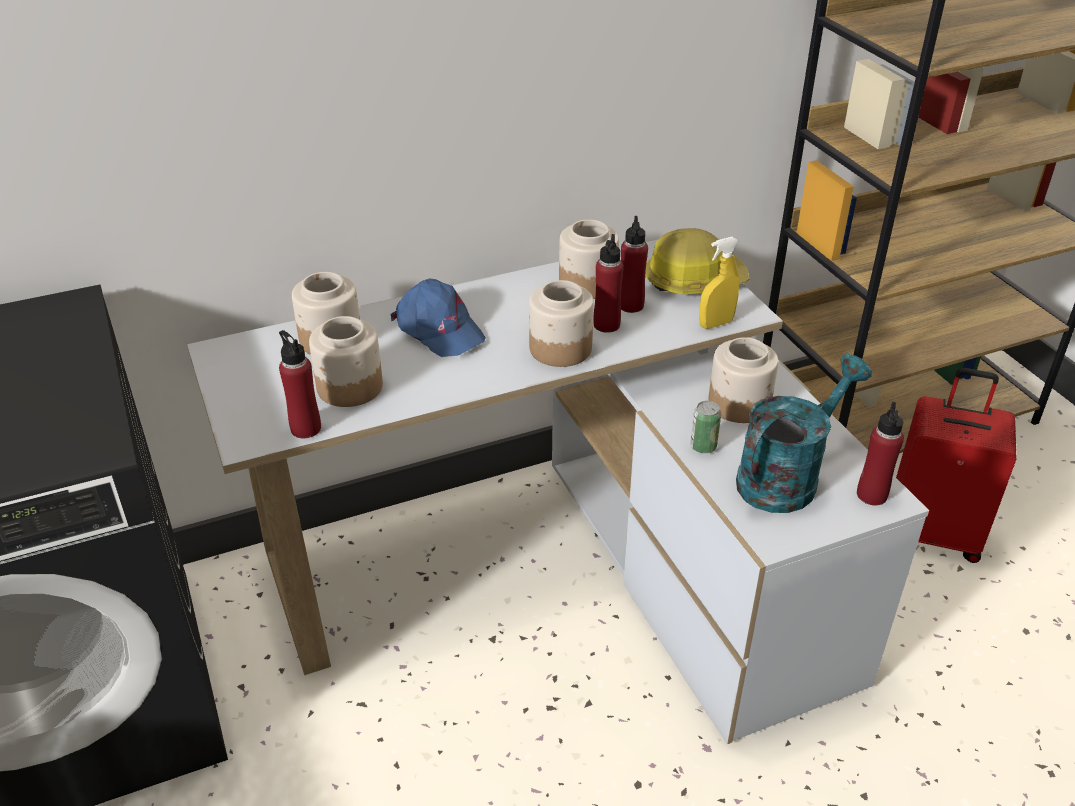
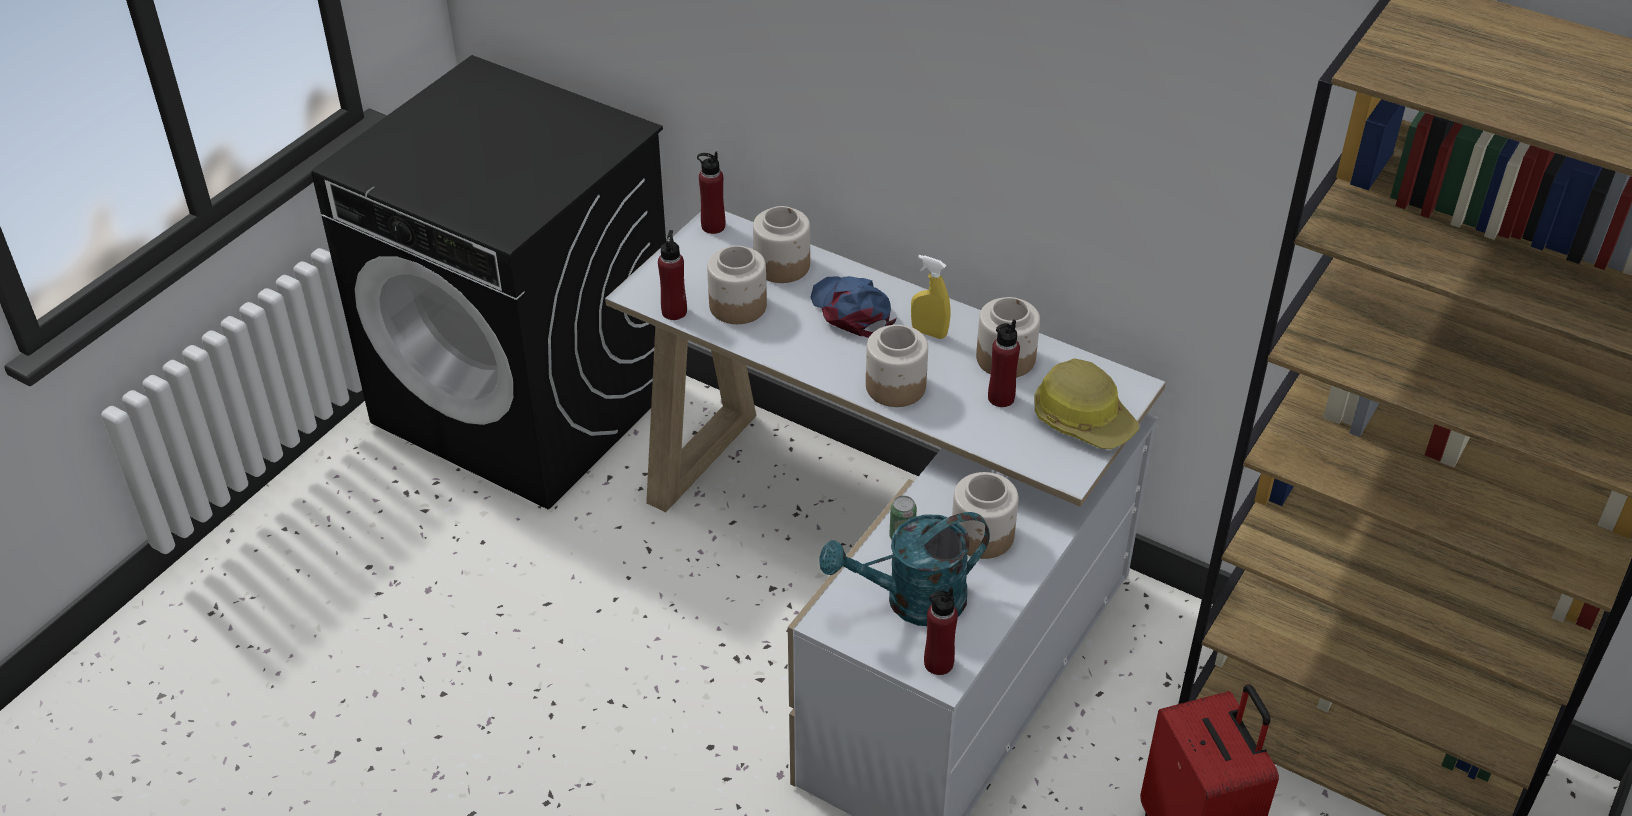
camera: 55 degrees right, 5 degrees up
blue cap [390,278,486,357] -> blue cap turned 135 degrees clockwise [811,276,897,338]
red bottle [593,234,624,333] -> red bottle moved to [697,151,725,234]
yellow spray bottle [699,237,739,329] -> yellow spray bottle moved to [911,255,951,339]
turquoise watering can [736,354,872,513] -> turquoise watering can turned 150 degrees clockwise [819,512,990,626]

